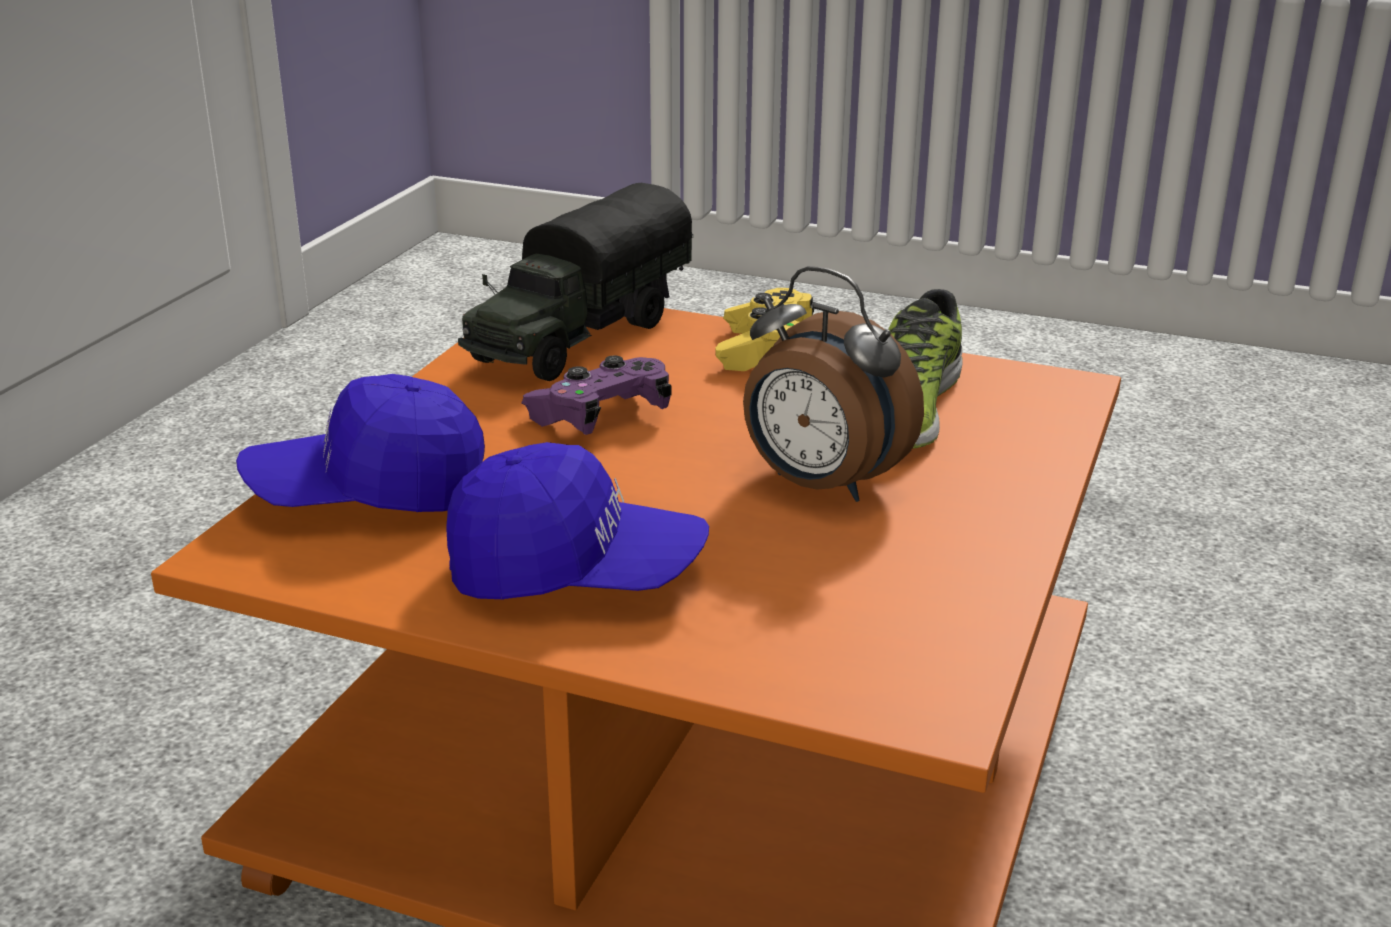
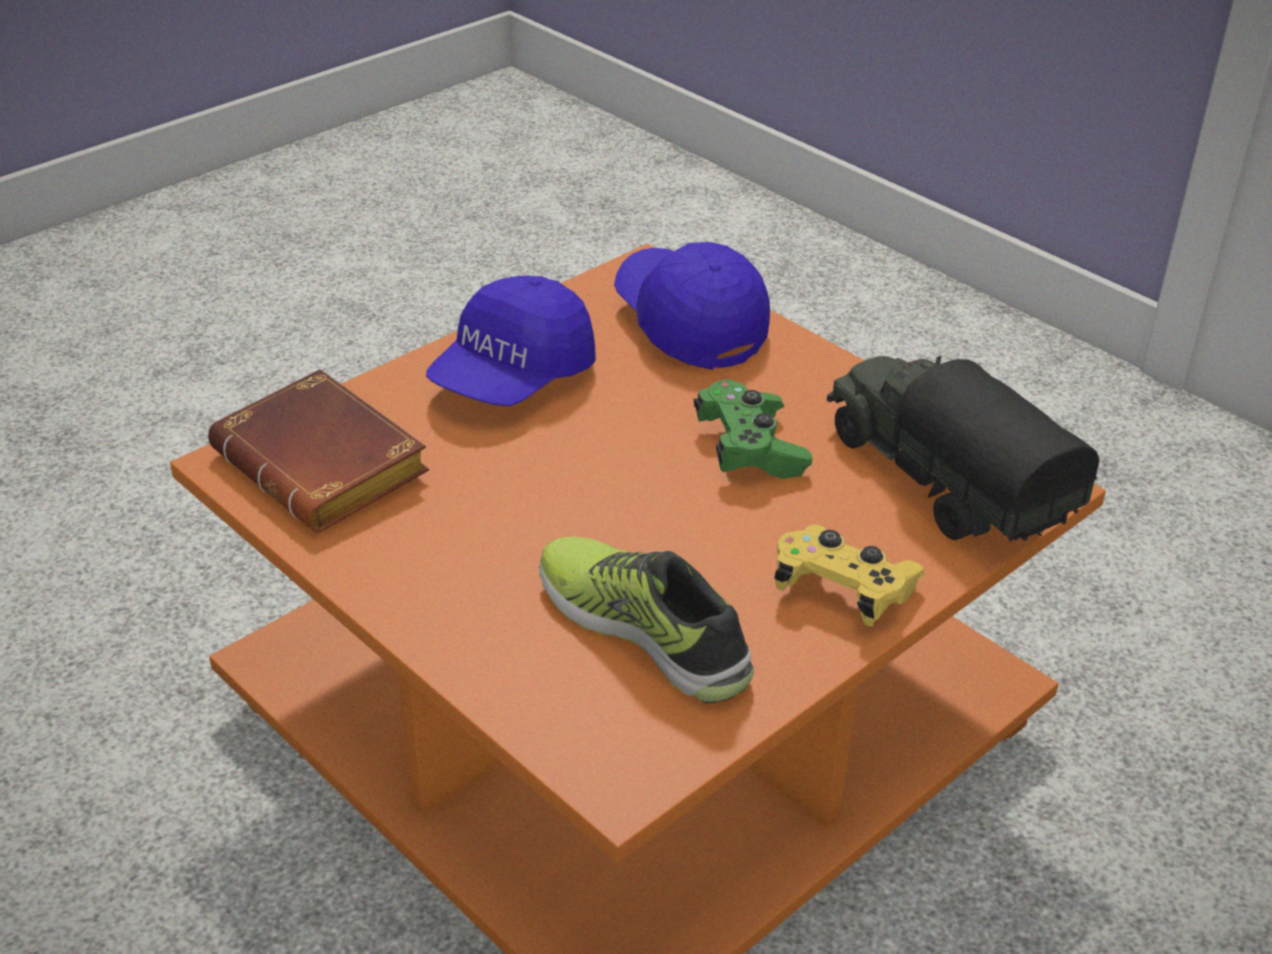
camera: 115 degrees right, 10 degrees up
blue cap [236,374,485,512] -> blue cap turned 45 degrees counterclockwise [614,242,770,370]
purple game controller [521,356,672,435] -> green game controller [694,380,812,479]
alarm clock [743,266,924,502] -> none
none -> brown book [208,369,429,533]

